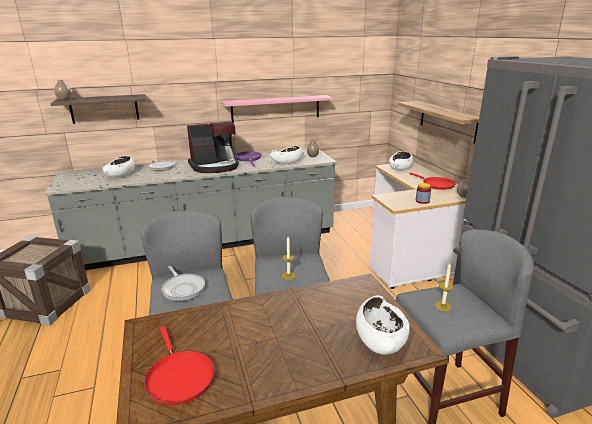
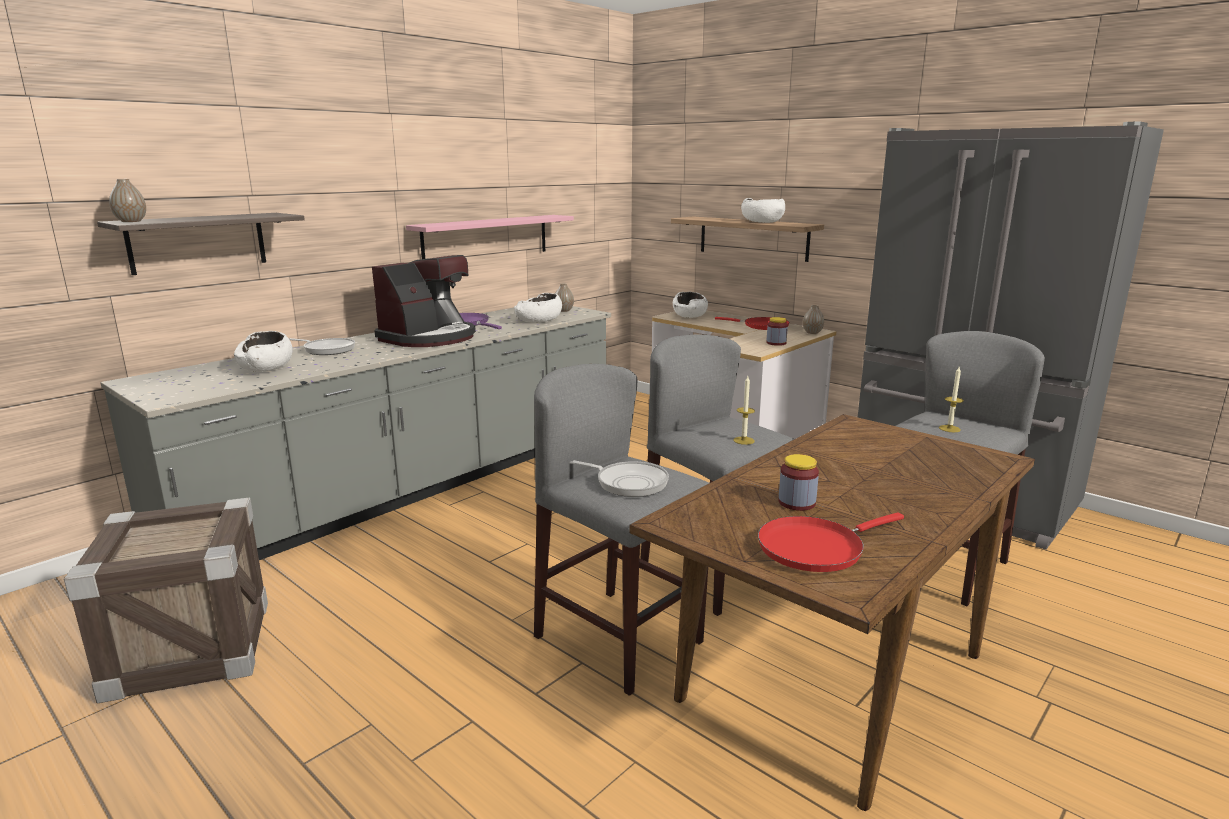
camera: 30 degrees left, 5 degrees down
red frying pan [144,326,215,405] -> red frying pan turned 120 degrees clockwise [758,512,904,572]
white bowl [356,295,410,355] -> white bowl moved to [741,198,785,223]
none -> jar [779,454,819,511]

